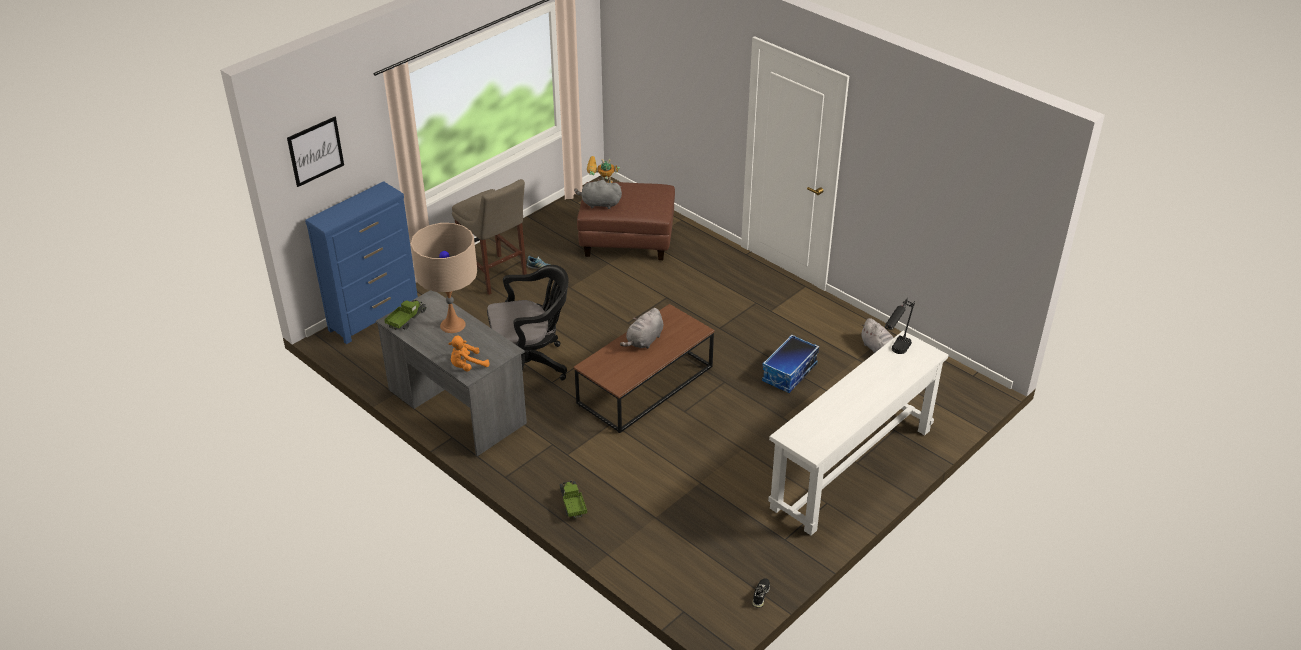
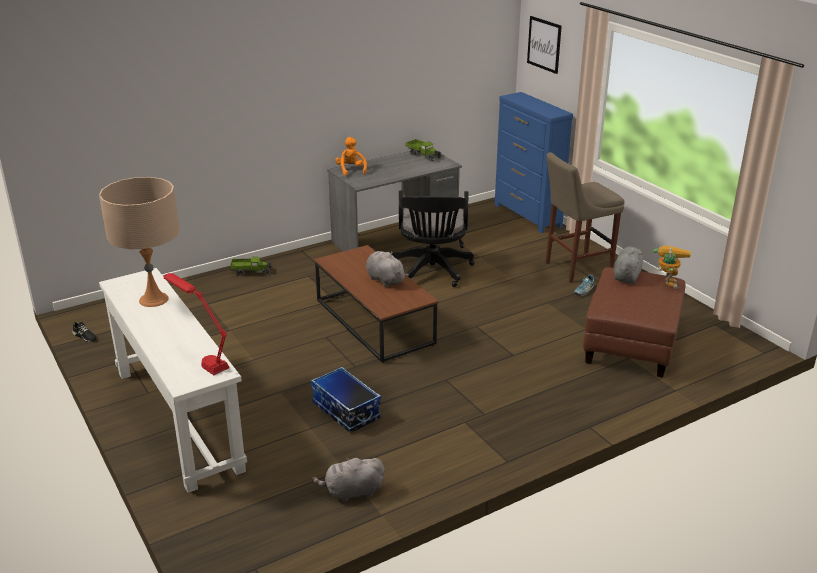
camera: 105 degrees right, 10 degrees down
beige table lamp [411,223,477,333] -> beige table lamp moved to [99,177,180,307]
black table lamp [885,299,915,354] -> red table lamp [164,273,229,375]

